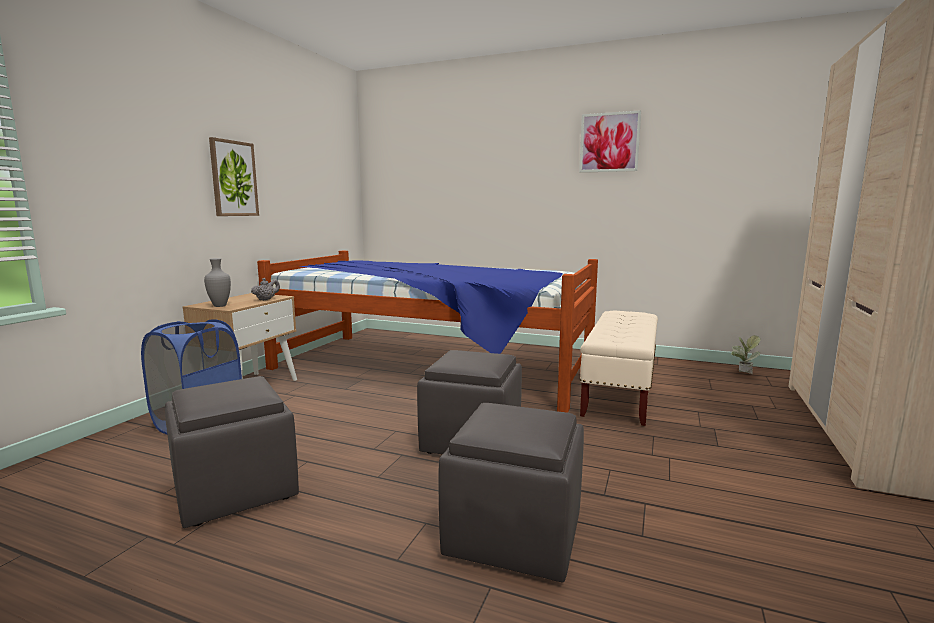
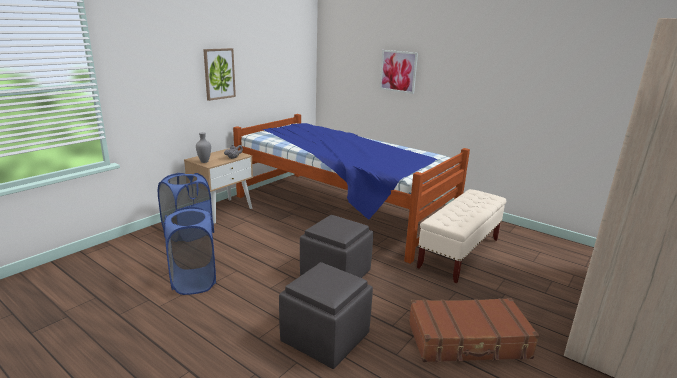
camera: 15 degrees right, 10 degrees up
grey ottoman [165,376,299,528] -> blue laundry basket [163,207,216,295]
picture [579,110,641,173] -> picture moved to [380,50,418,94]
potted plant [731,335,761,374] -> none
none -> brown suitcase [409,298,539,362]

